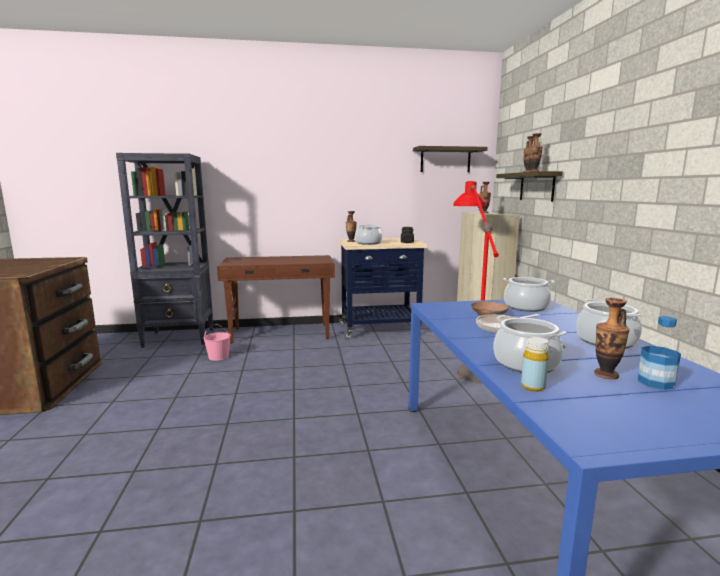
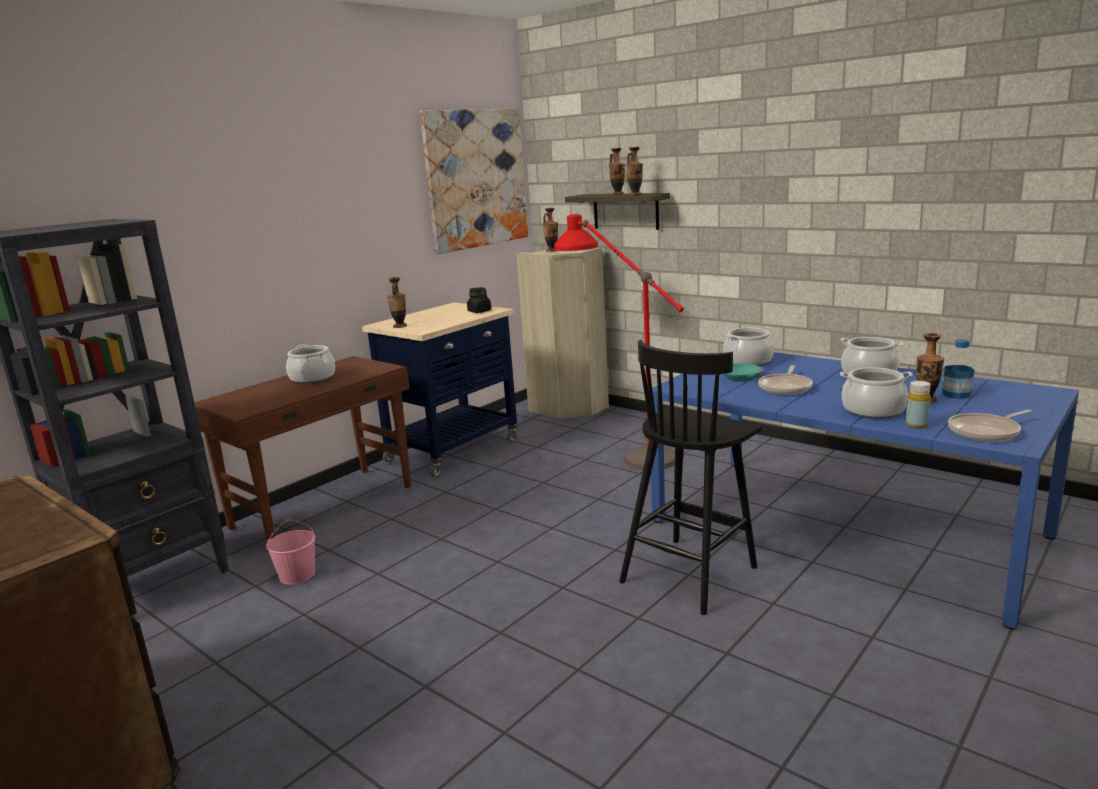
camera: 40 degrees left, 5 degrees up
cooking pot [355,224,382,245] -> cooking pot moved to [286,344,335,384]
shelf [413,146,488,172] -> picture [420,109,528,254]
brown bowl [471,301,509,316] -> turquoise bowl [723,364,763,382]
none -> black stool [619,340,762,615]
none -> frying pan [948,410,1032,442]

